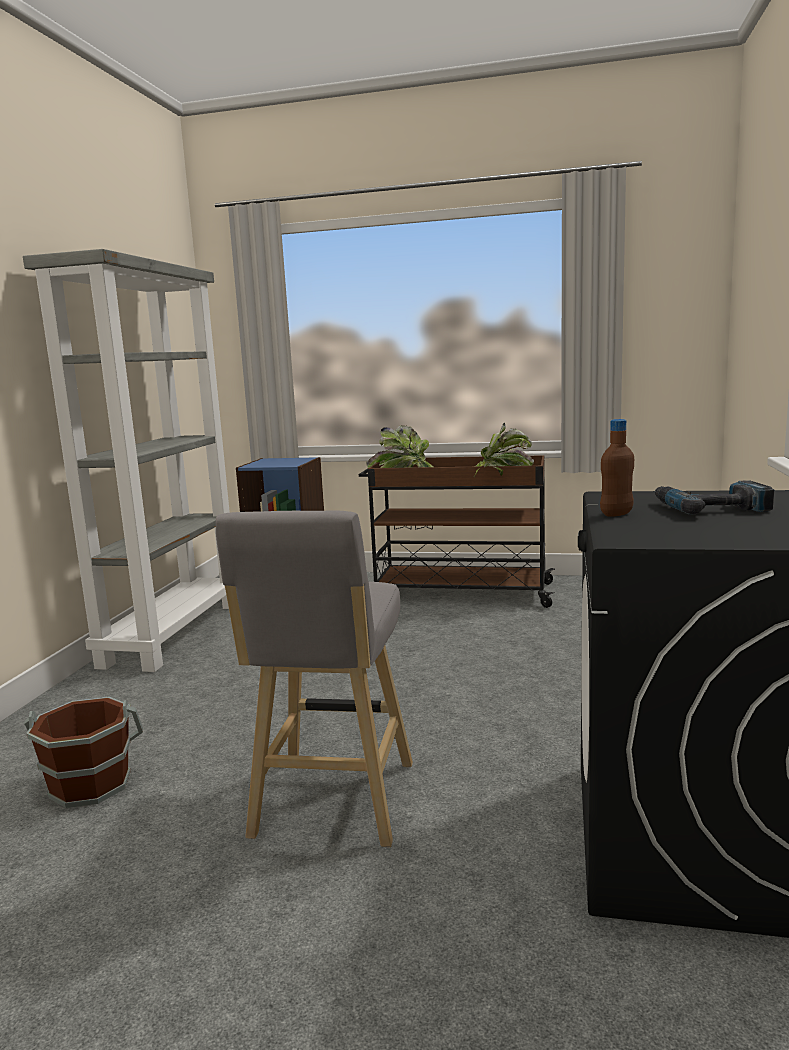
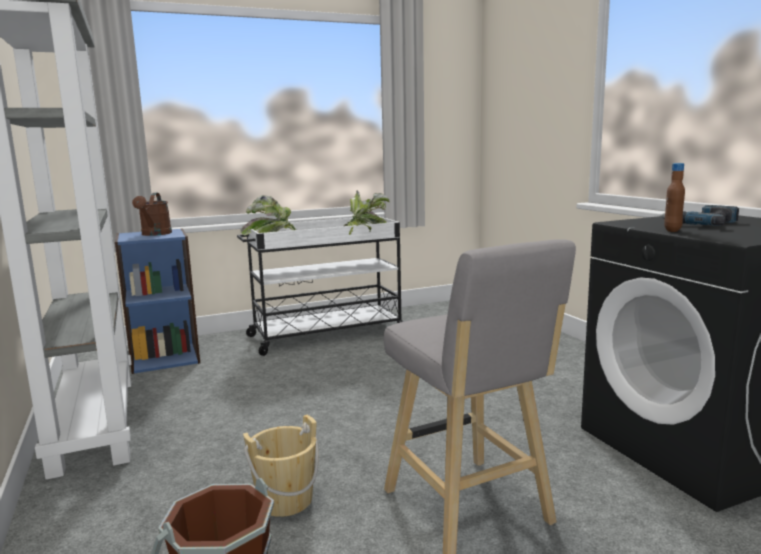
camera: 35 degrees left, 0 degrees up
brown cart [359,455,555,608] -> white cart [237,216,410,356]
none -> brown watering can [132,193,172,236]
none -> beige bucket [243,414,319,517]

